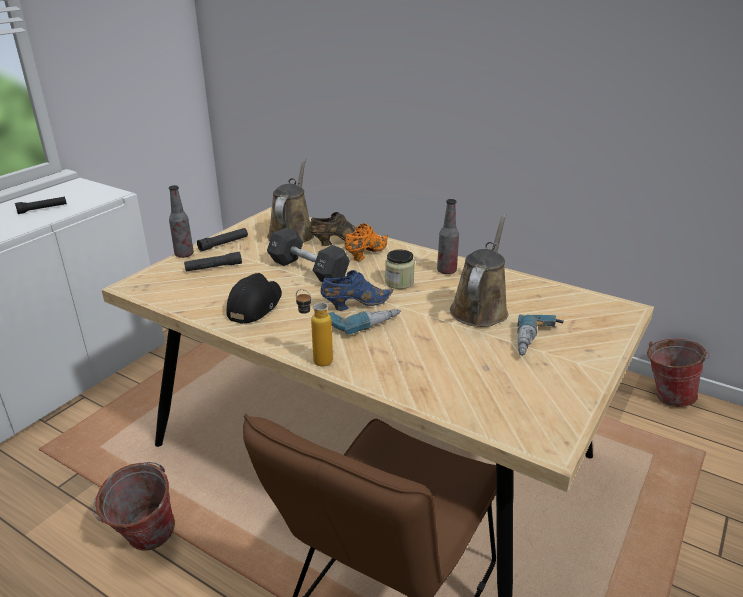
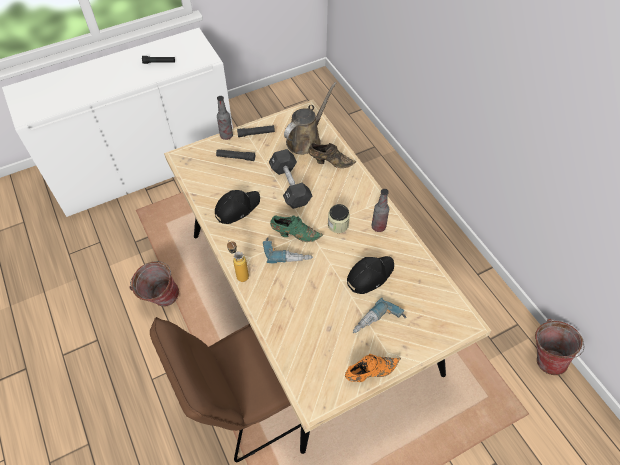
camera: 30 degrees right, 25 degrees up
blue shoe [321,270,394,311] -> green shoe [270,215,323,242]
orange shoe [345,223,388,261] -> orange shoe moved to [345,354,401,382]
brown watering can [450,214,508,327] -> black cap [347,256,394,294]

